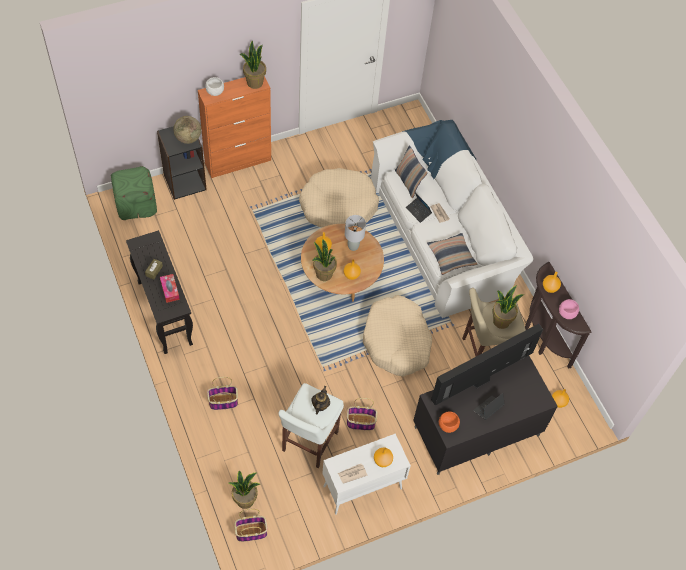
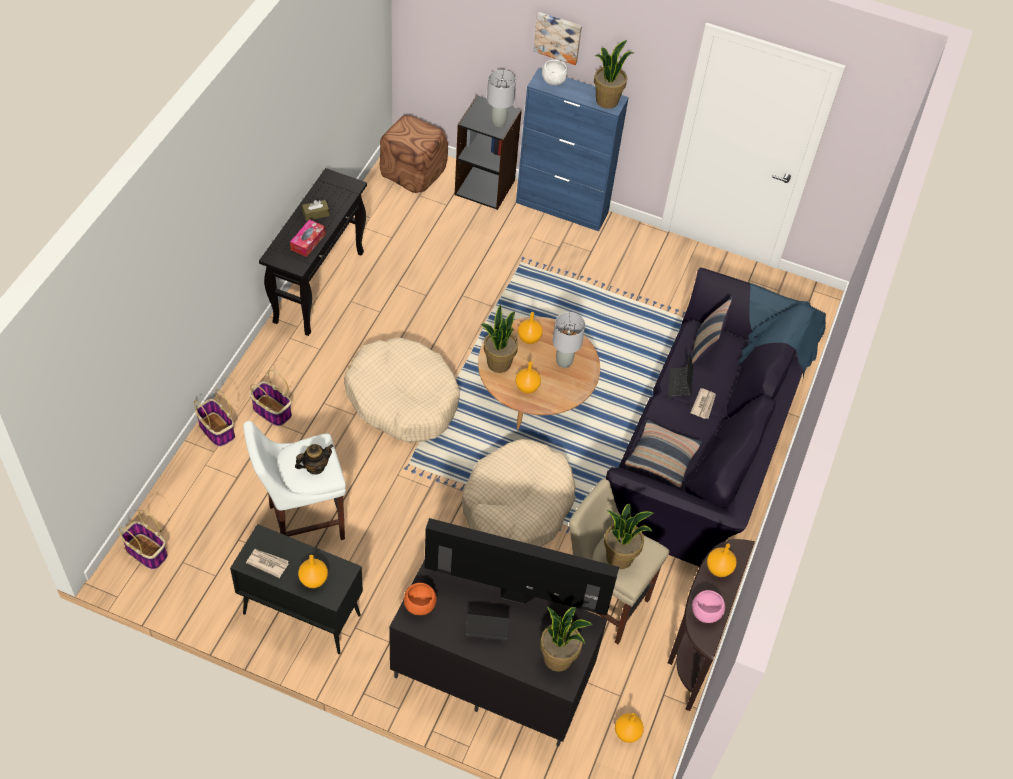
camera: 45 degrees right, 5 degrees down
green ottoman [111,166,157,220] -> brown ottoman [380,115,448,193]
globe [173,116,201,144] -> grey table lamp [487,70,516,127]
orange cabinet [198,76,271,178] -> blue cabinet [516,68,629,231]
potted plant [229,471,260,509] -> potted plant moved to [540,606,593,672]
beige dog bed [299,168,379,228] -> beige dog bed moved to [344,337,460,442]
white cabinet [322,434,411,515] -> black cabinet [230,524,363,654]
basket [347,398,377,430] -> basket moved to [194,389,235,447]
white sofa [371,120,533,318] -> black sofa [606,267,826,567]
none -> picture [533,12,582,65]

